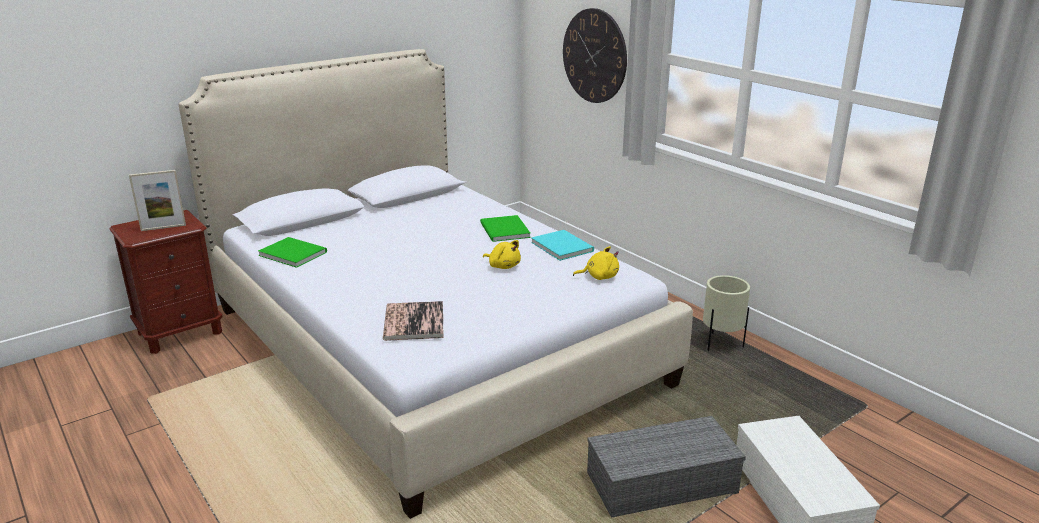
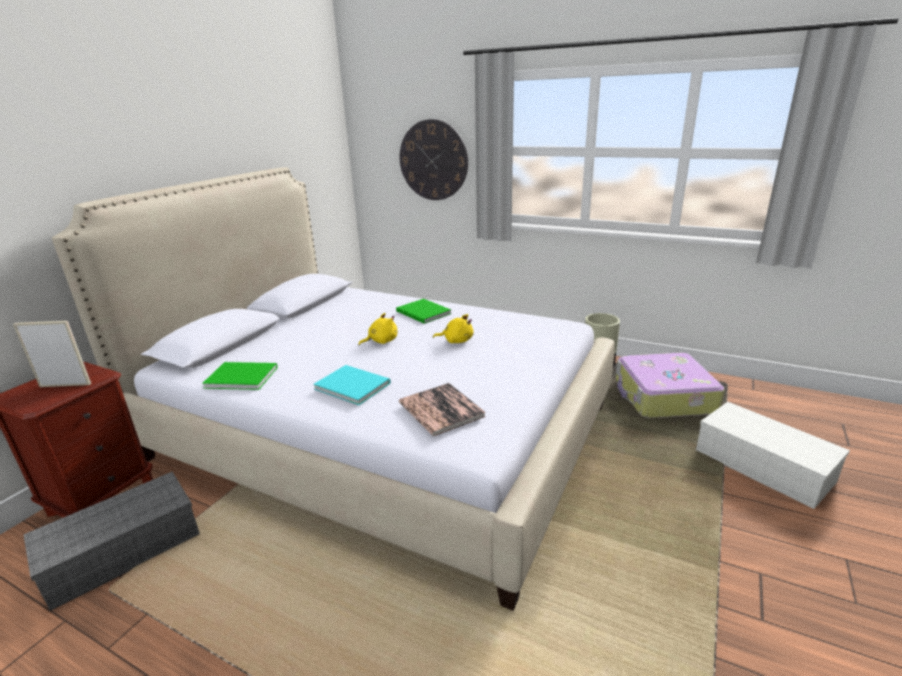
camera: 25 degrees left, 0 degrees up
picture frame [129,170,186,231] -> picture frame turned 135 degrees counterclockwise [13,321,91,387]
turquoise book [531,230,594,261] -> turquoise book moved to [314,365,391,405]
yellow plush toy [573,246,619,280] -> yellow plush toy moved to [358,313,398,345]
grey storage box [587,416,746,518] -> grey storage box moved to [23,472,200,611]
none -> suitcase [616,353,725,418]

